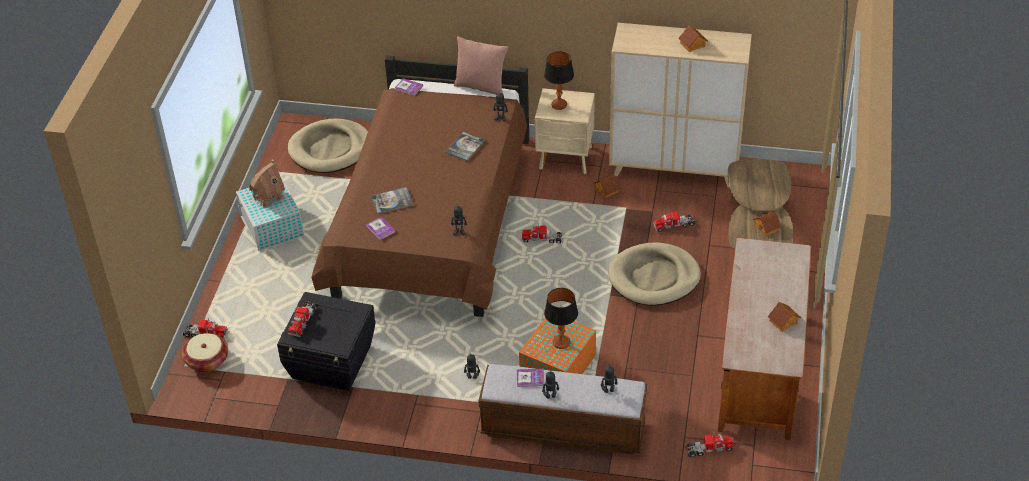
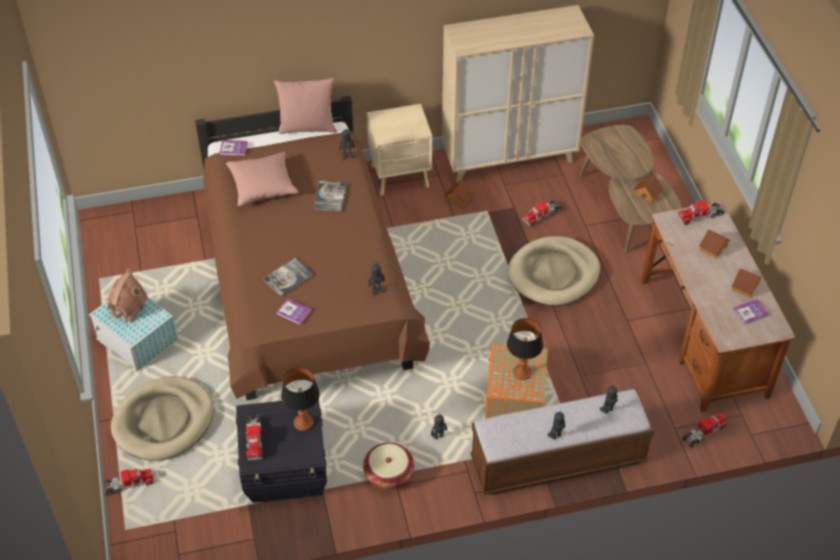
camera: 25 degrees left, 5 degrees up
basket [182,333,228,372] -> basket moved to [363,443,414,489]
beige dog bed [288,119,368,173] -> beige dog bed moved to [111,376,214,461]
book [517,369,544,387] -> book moved to [733,299,769,325]
toy truck [522,223,563,243] -> toy truck moved to [677,200,725,225]
table lamp [544,51,574,110] -> table lamp moved to [281,367,320,431]
toy house [678,25,708,52] -> toy house moved to [699,230,730,259]
none -> pink pillow [226,152,298,206]

